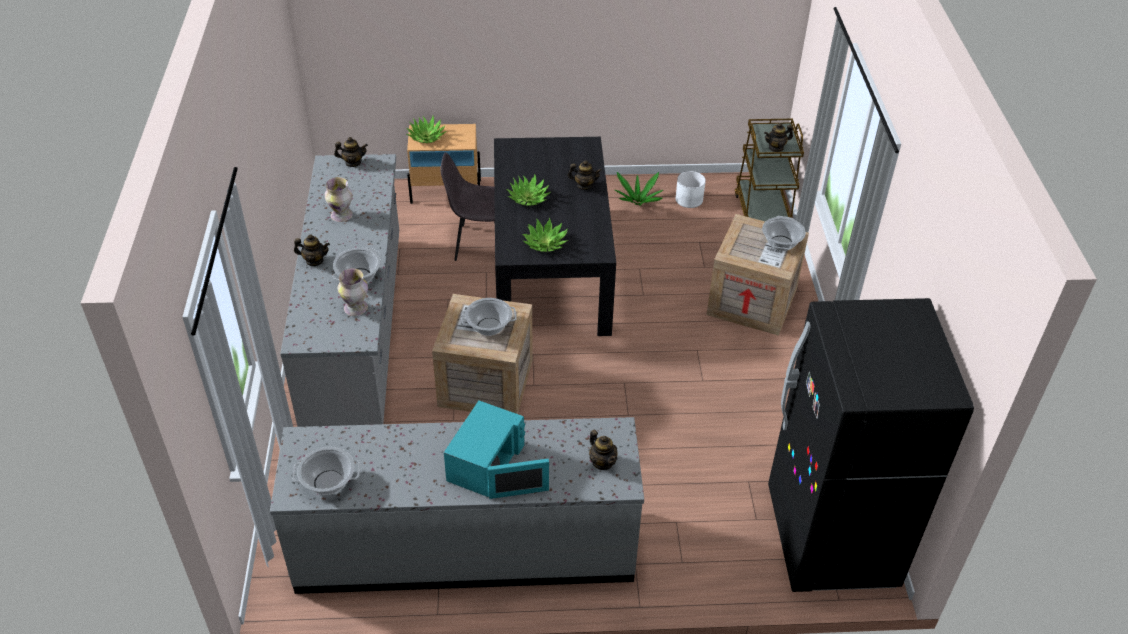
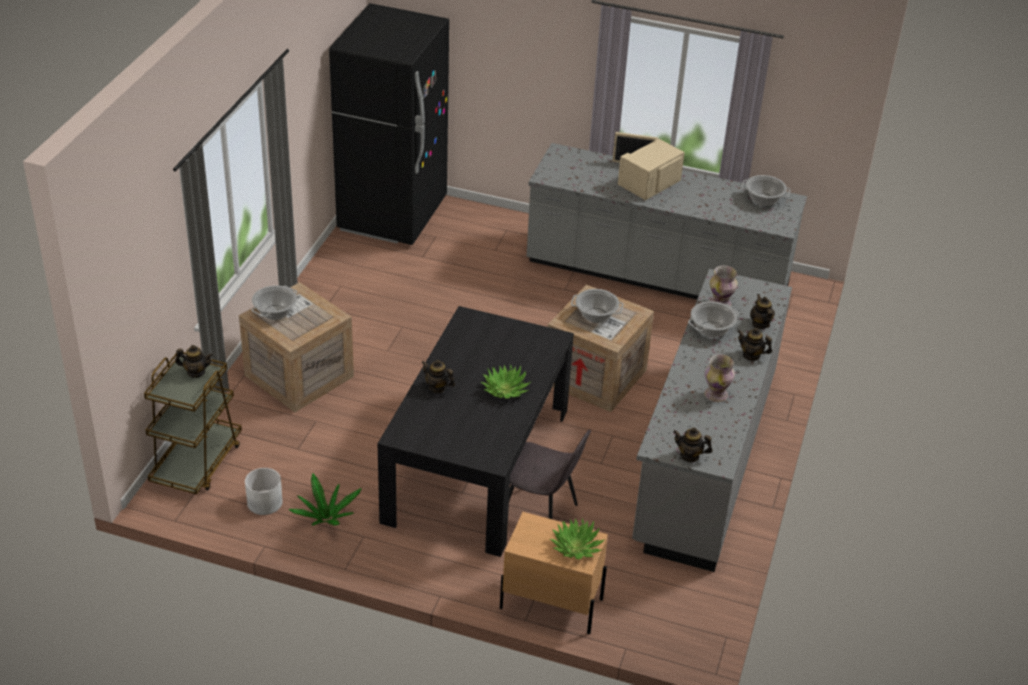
camera: 160 degrees left, 5 degrees down
turquoise microwave [444,401,549,499] -> beige microwave [612,132,685,200]
potted plant [522,218,568,252] -> none
teapot [589,430,618,470] -> teapot moved to [750,294,775,329]

